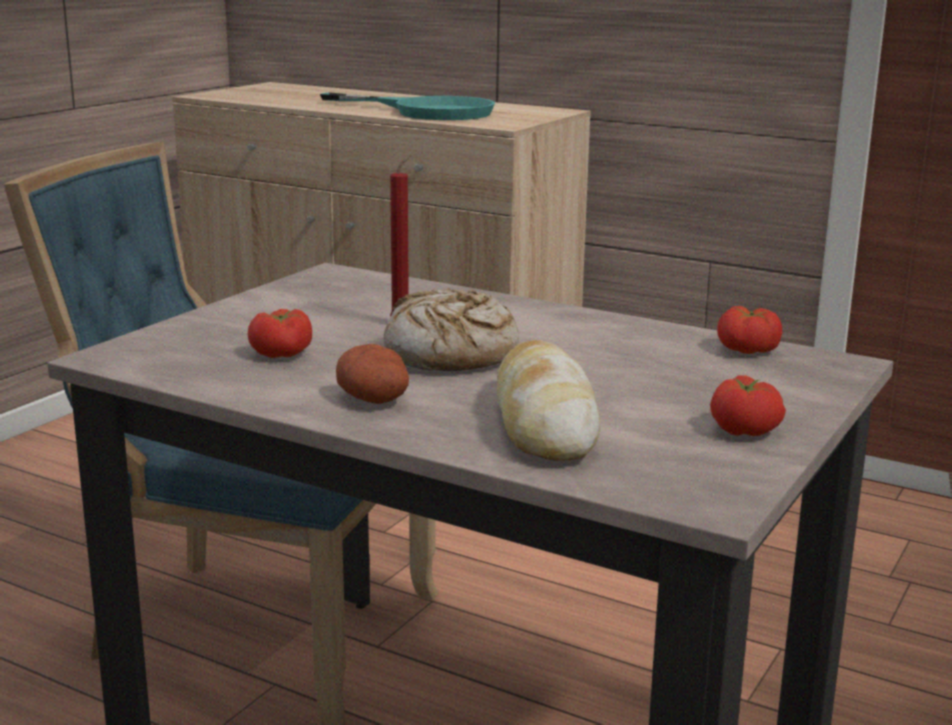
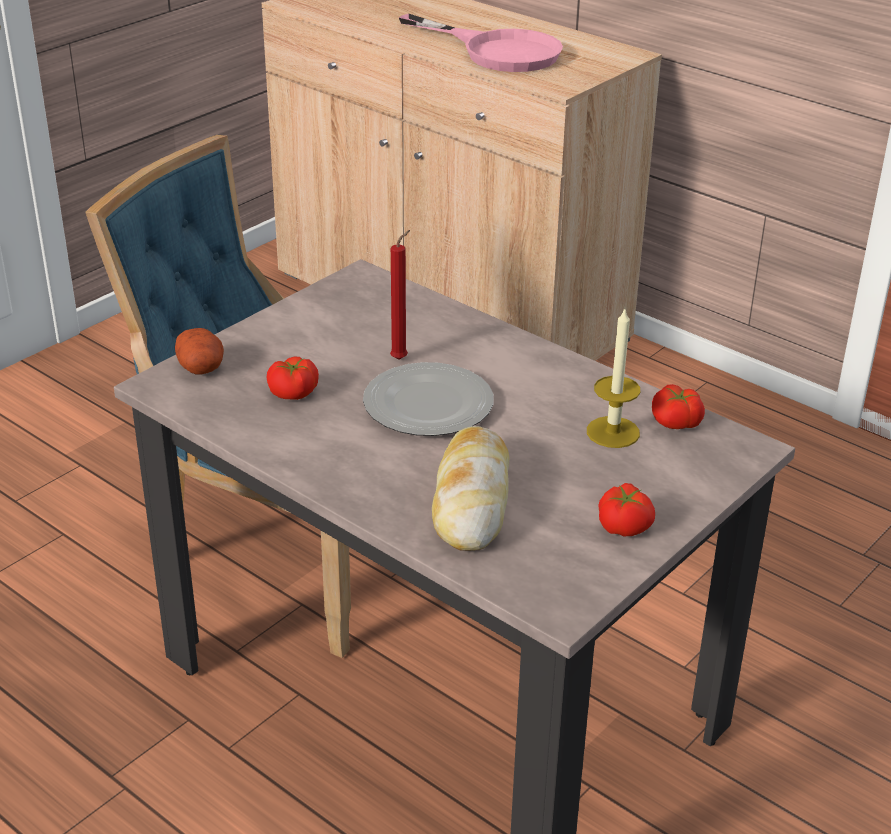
camera: 10 degrees right, 15 degrees up
turquoise frying pan [320,92,495,120] -> pink frying pan [399,14,563,72]
potato [336,344,409,404] -> potato moved to [175,328,224,375]
bread [384,288,519,371] -> plate [363,362,494,436]
none -> candle [587,309,640,448]

